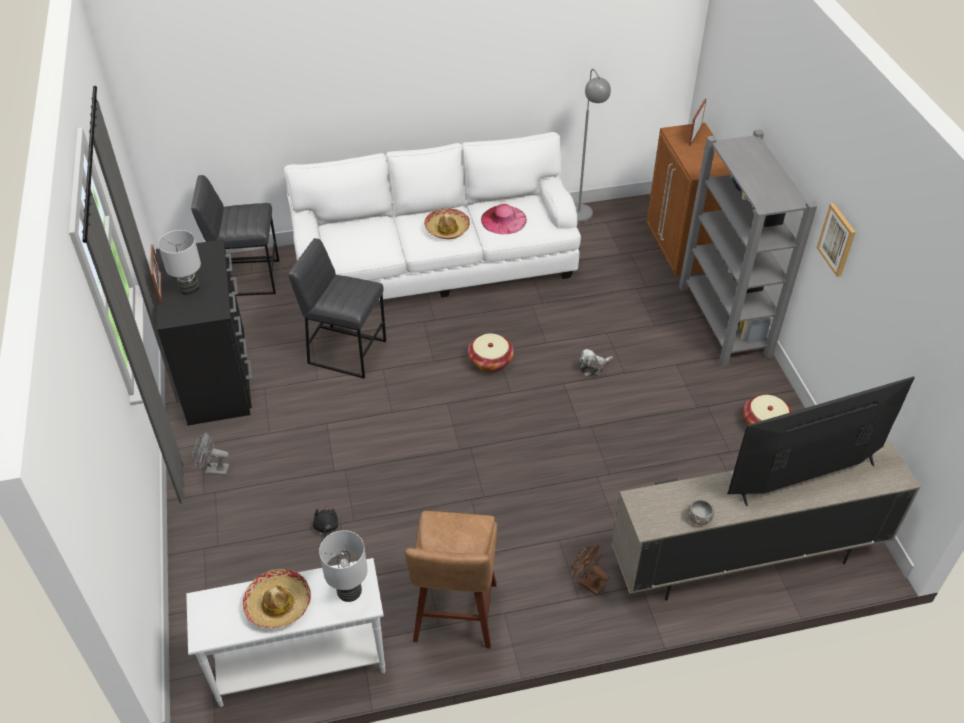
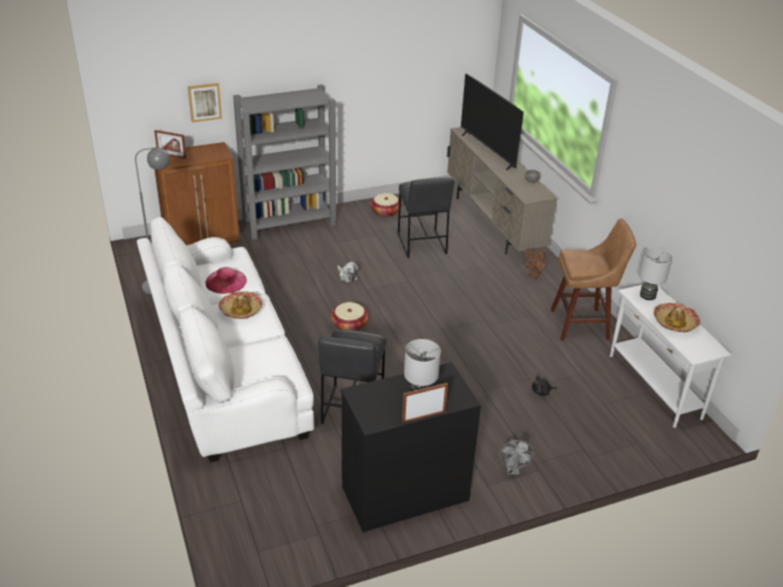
camera: 100 degrees left, 10 degrees down
grey stool [191,175,279,296] -> grey stool moved to [398,177,454,258]
picture [817,203,856,277] -> picture moved to [188,83,222,123]

